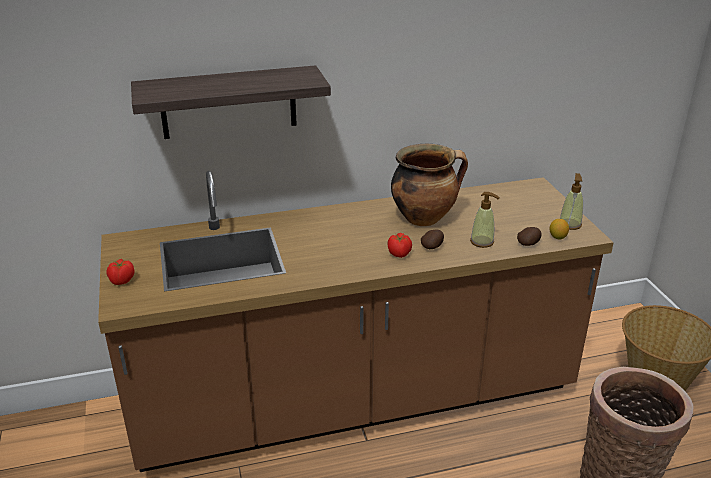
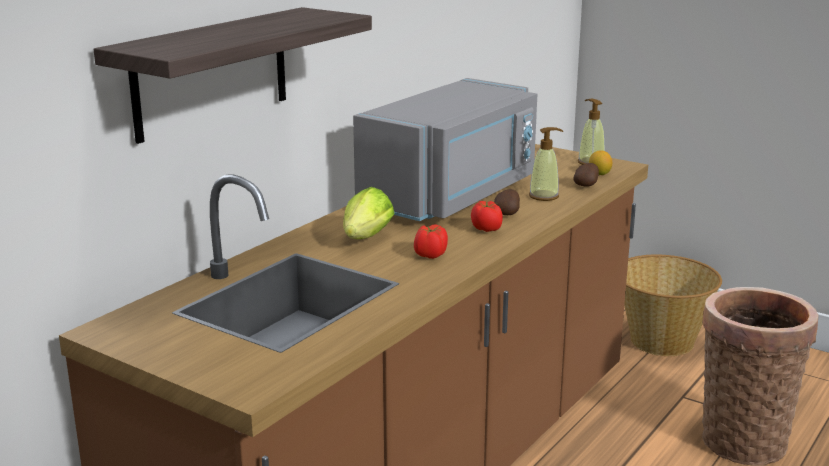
camera: 40 degrees left, 10 degrees down
tomato [106,259,135,285] -> tomato moved to [414,224,448,259]
cooking pot [391,144,468,226] -> grey microwave [353,78,537,221]
none -> lettuce [343,187,395,239]

